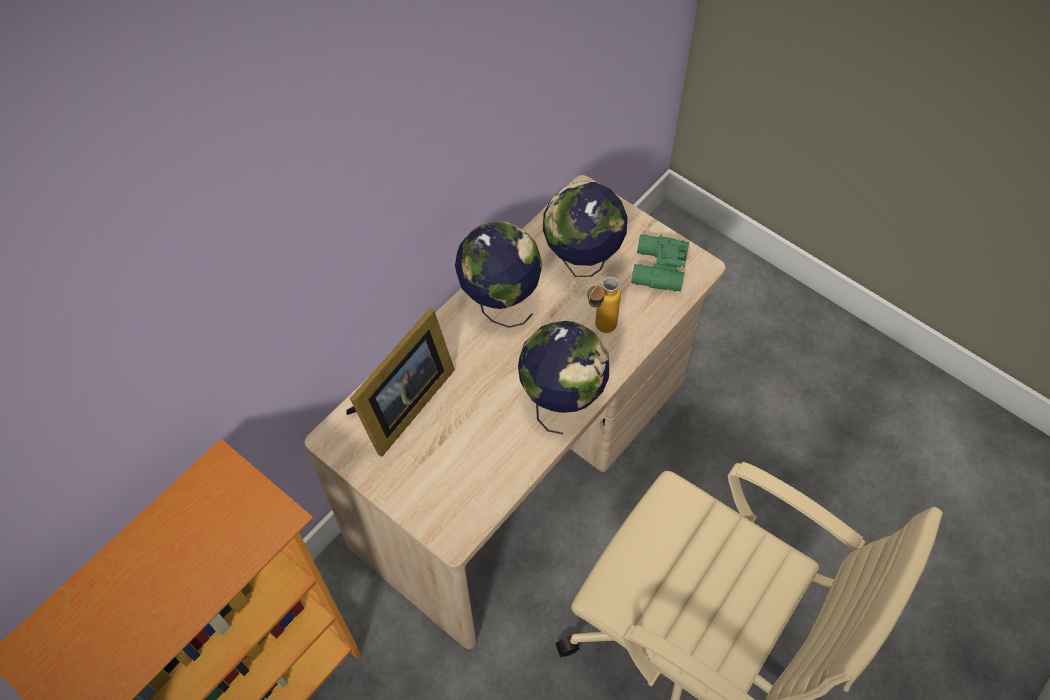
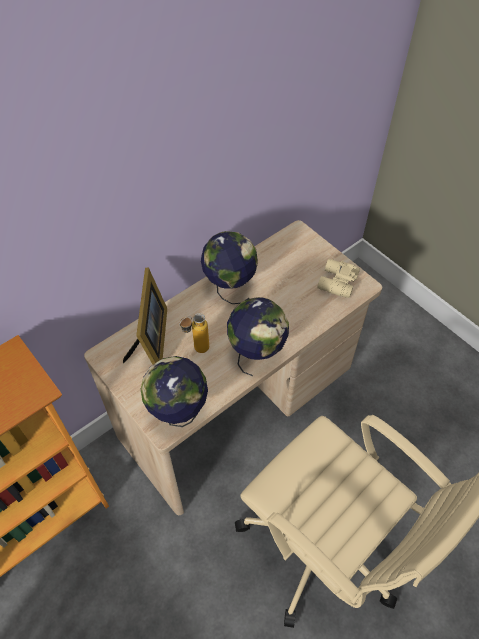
camera: 10 degrees right, 5 degrees down
picture frame [346,308,455,457] -> picture frame turned 45 degrees counterclockwise [123,268,167,365]
globe [543,182,627,277] -> globe moved to [141,356,208,427]
bottle [587,277,621,333] -> bottle moved to [179,313,209,353]
green binoculars [631,234,689,291] -> beige binoculars [317,259,360,298]

